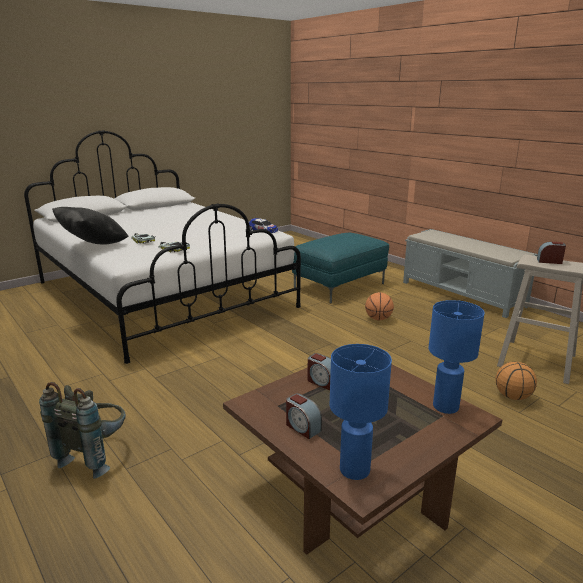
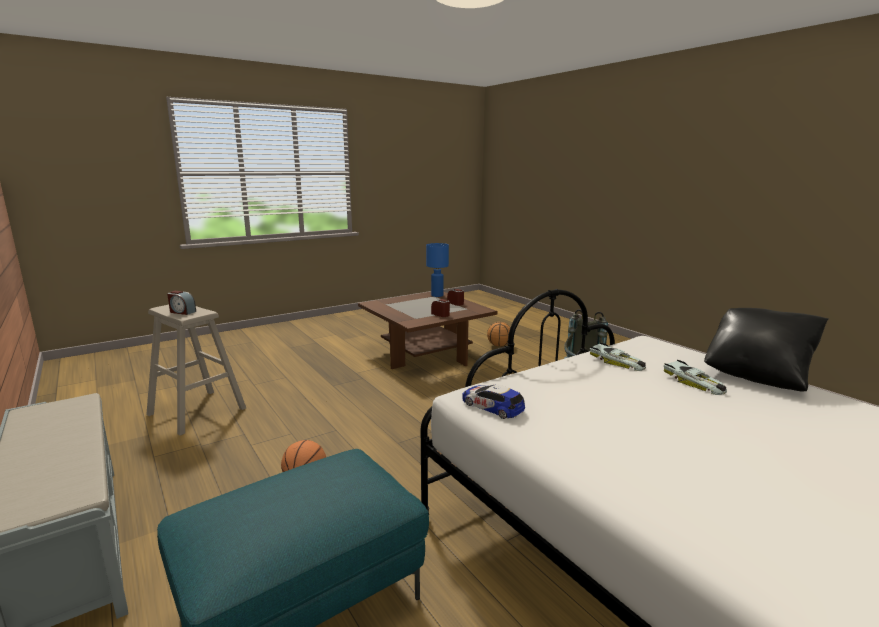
camera: 175 degrees left, 5 degrees down
blue table lamp [429,300,485,414] -> none
basketball [496,362,537,400] -> basketball moved to [487,322,510,347]

